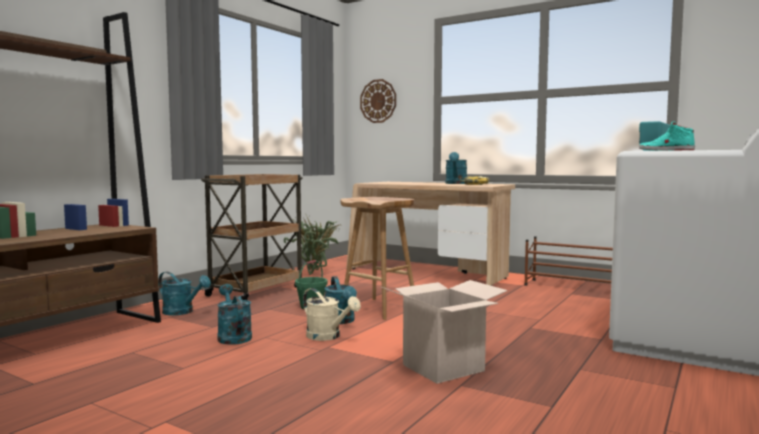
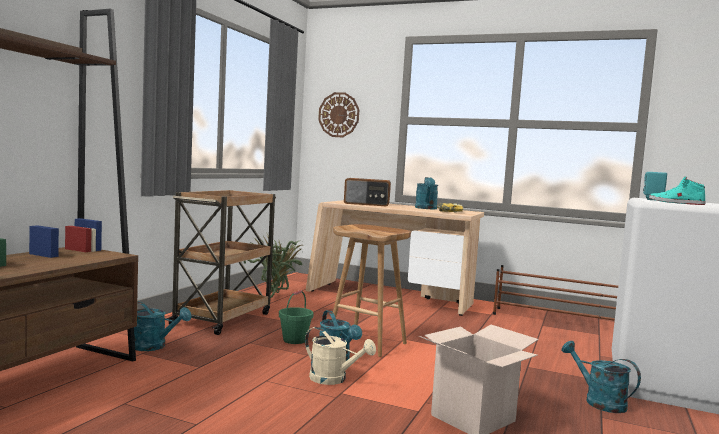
camera: 10 degrees left, 0 degrees up
turquoise watering can [217,284,252,345] -> turquoise watering can moved to [561,341,641,413]
none -> radio [344,178,391,206]

